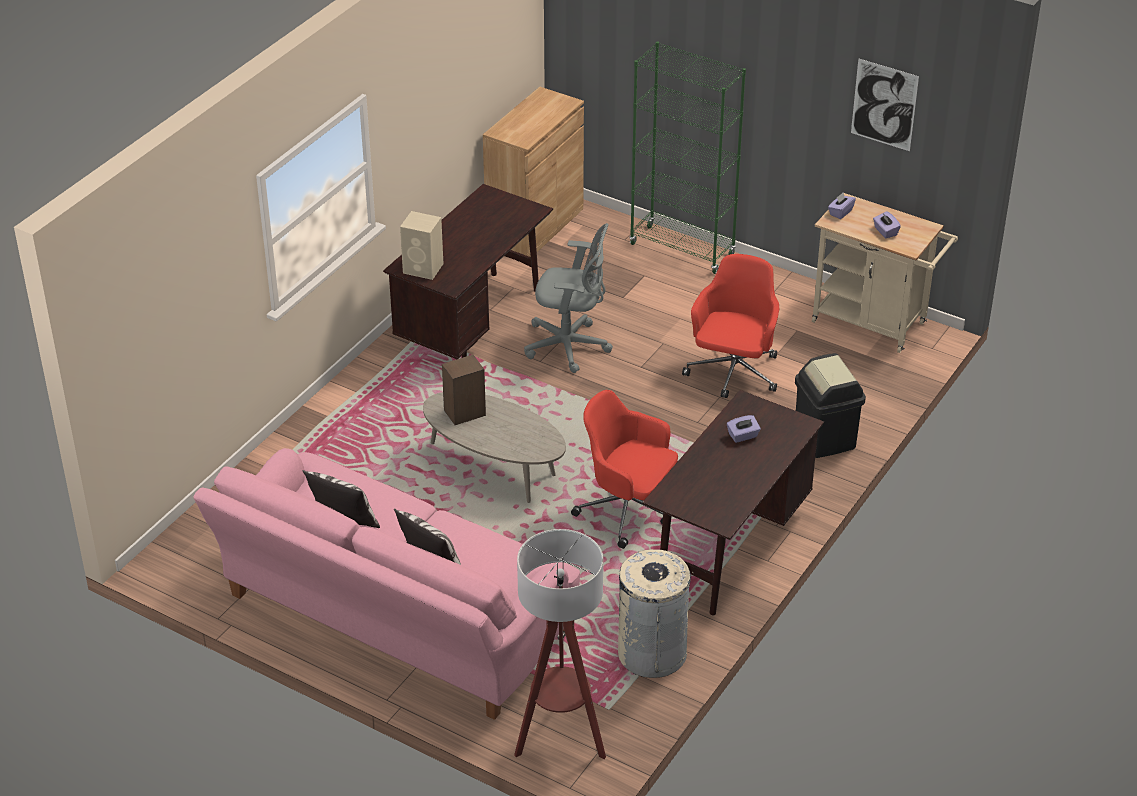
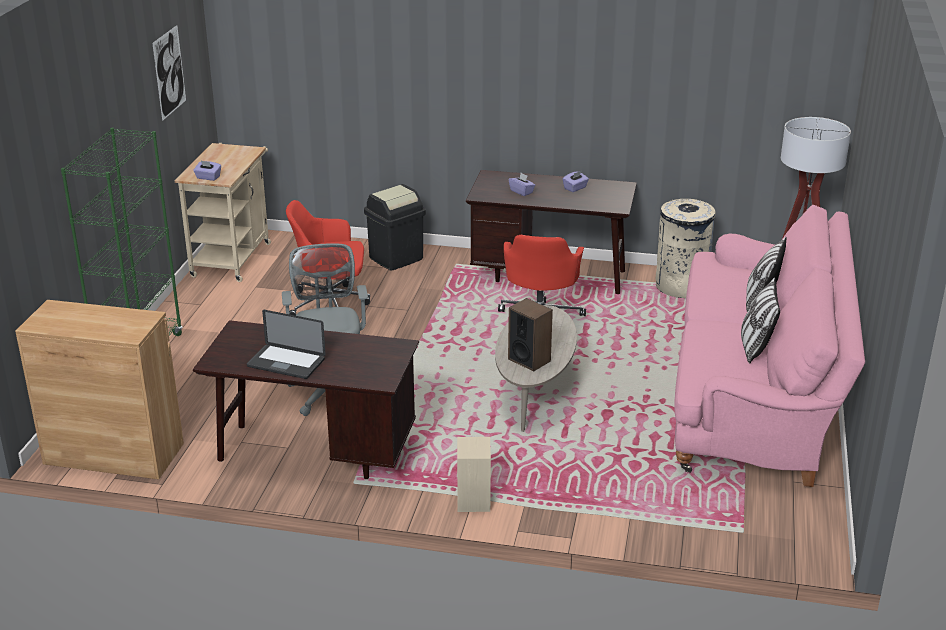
camera: 110 degrees left, 10 degrees down
beige speaker [400,211,443,280] -> beige speaker moved to [457,437,491,512]
purple tissue box [873,211,901,238] -> purple tissue box moved to [563,171,589,192]
none -> laptop [247,310,326,379]

